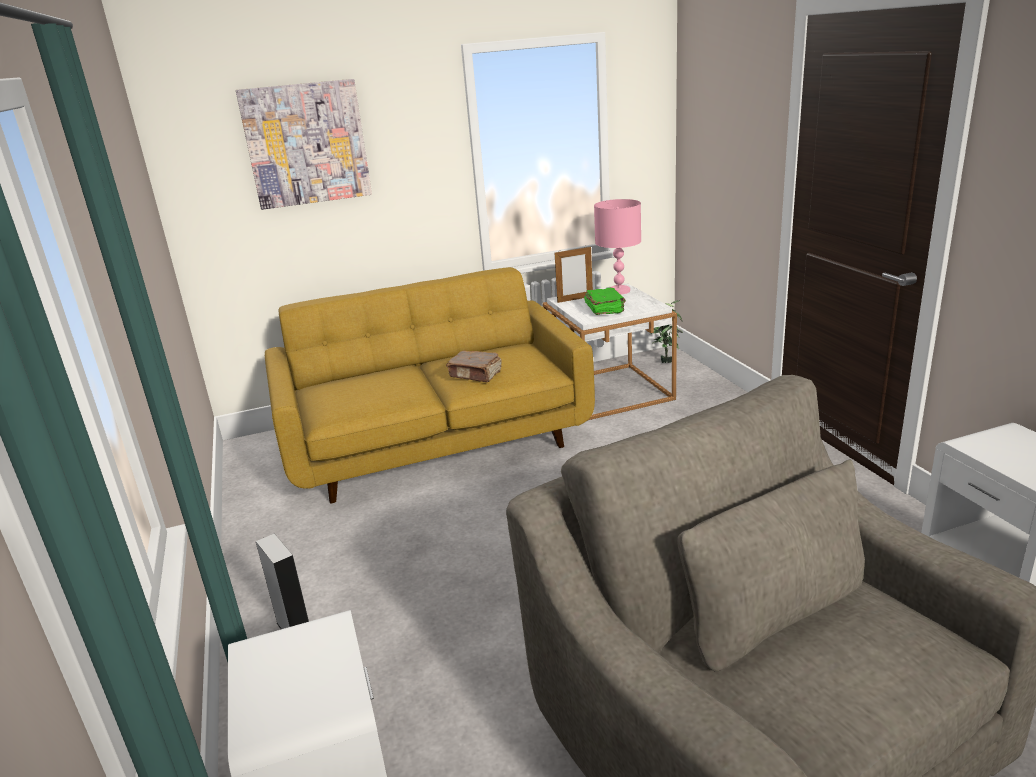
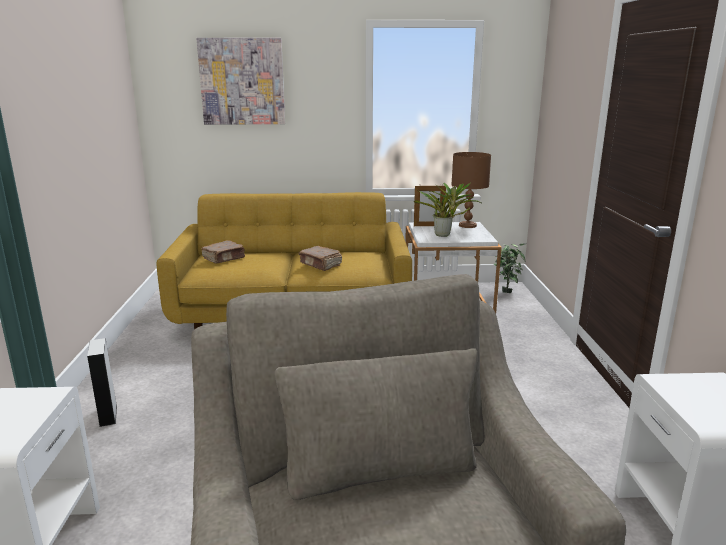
camera: 15 degrees right, 5 degrees down
green book [584,287,626,315] -> potted plant [414,183,481,237]
pink table lamp [594,199,641,295] -> brown table lamp [452,152,491,228]
none -> brown book [202,240,245,263]

